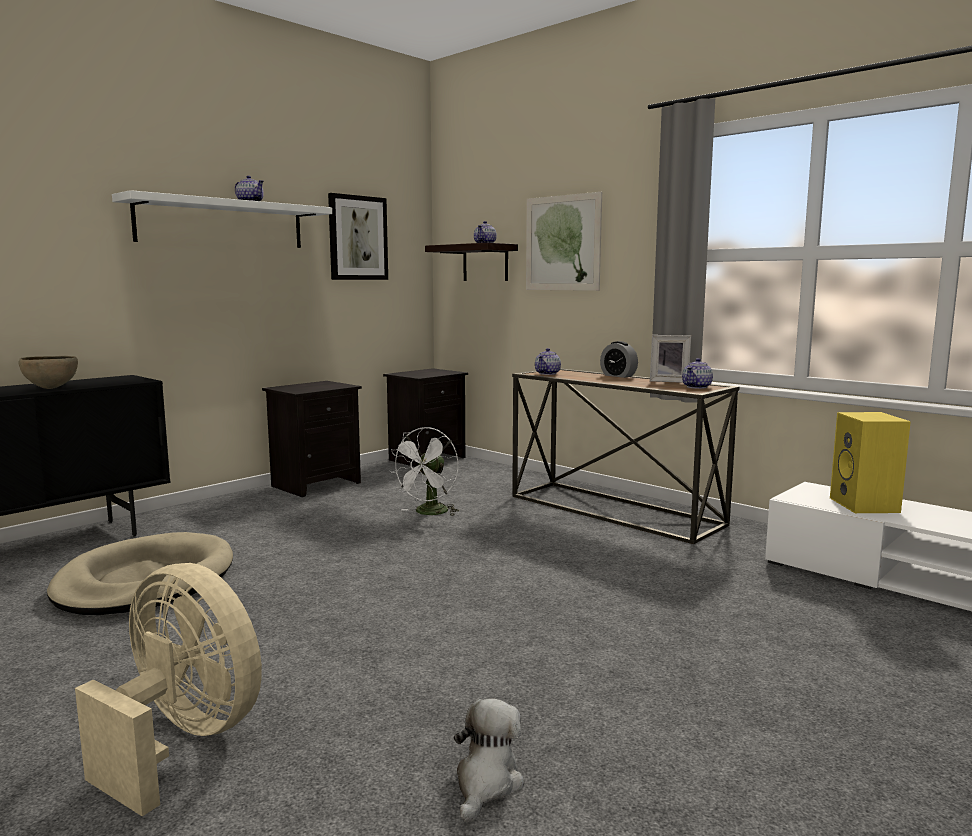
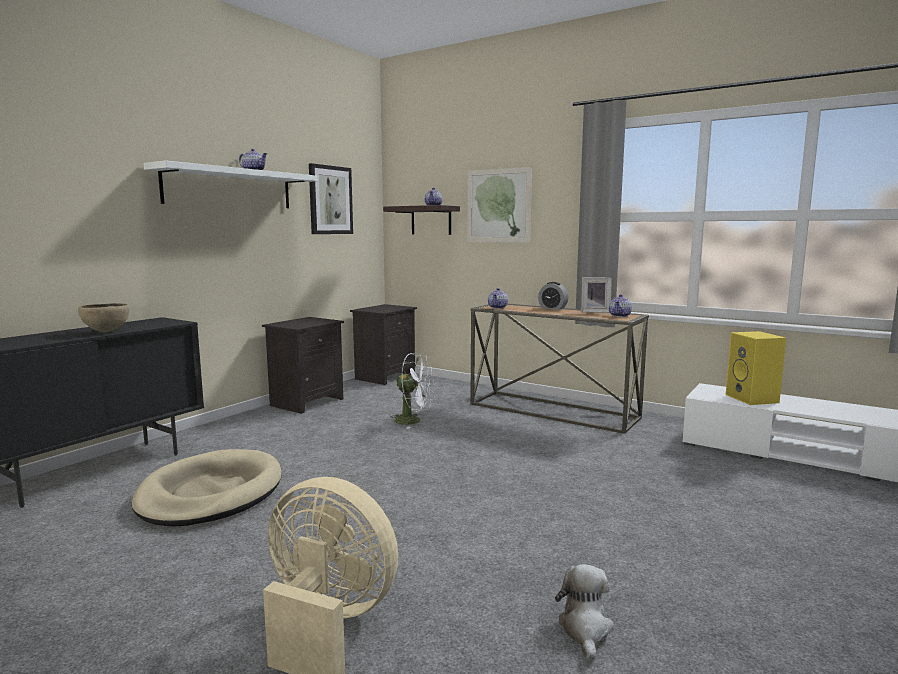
camera: 10 degrees left, 0 degrees up
white fan [389,427,458,516] -> white fan turned 90 degrees counterclockwise [391,353,435,429]

